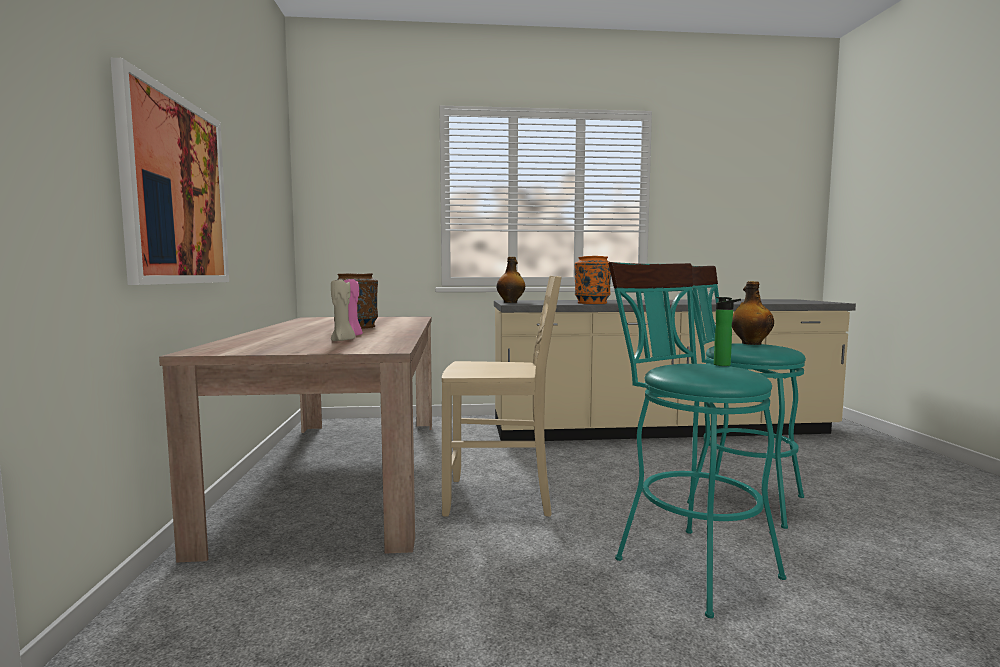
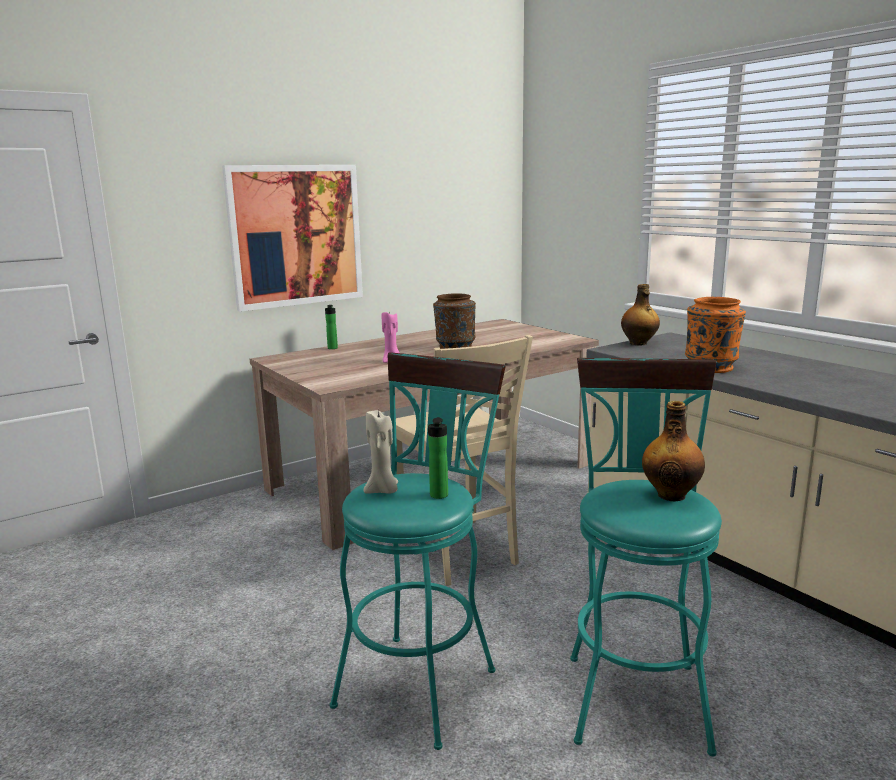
camera: 60 degrees right, 10 degrees up
beige candle [331,279,355,341] -> beige candle moved to [364,409,398,494]
none -> bottle [325,305,338,349]

